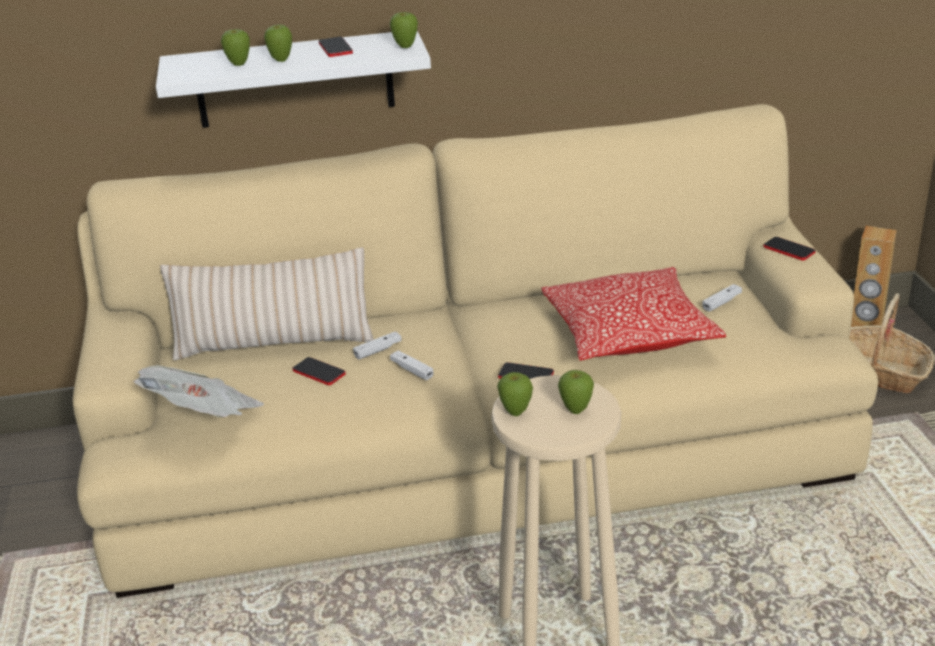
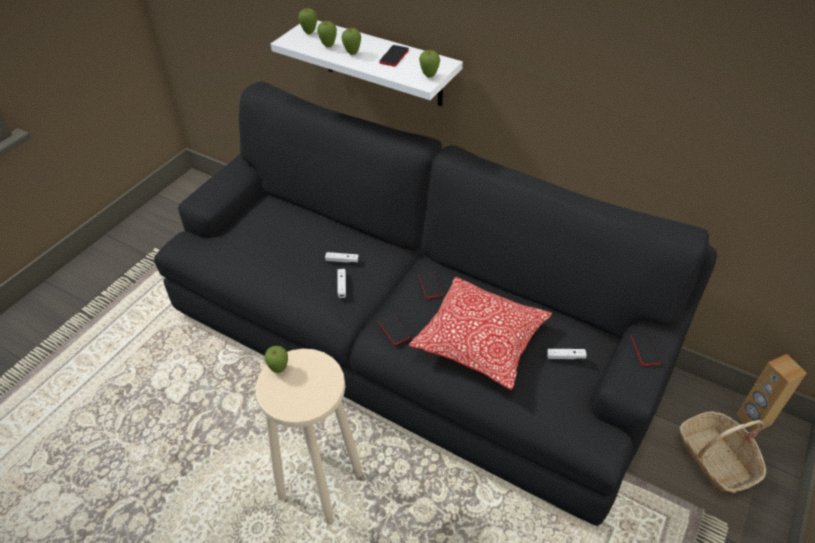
camera: 40 degrees right, 15 degrees up
beige sofa [72,104,878,598] -> black sofa [154,81,717,526]
newspaper [133,365,264,418] -> none
beige pillow [160,247,374,360] -> none
phone [293,357,346,385] -> phone moved to [419,271,443,299]
apple [558,370,594,414] -> apple moved to [298,8,317,35]

